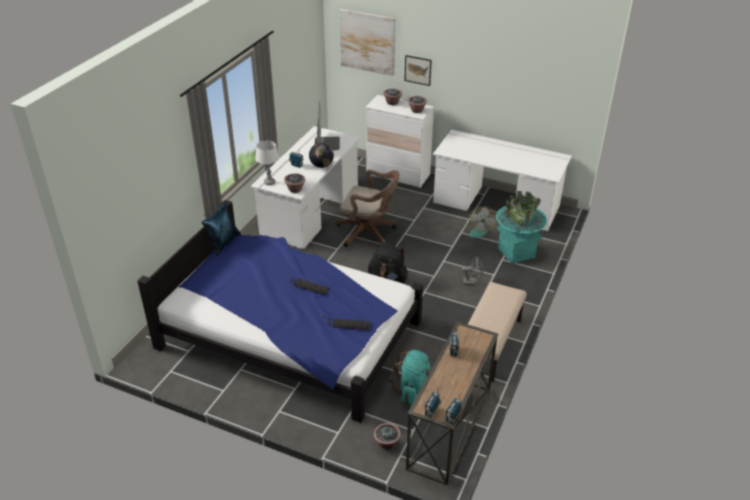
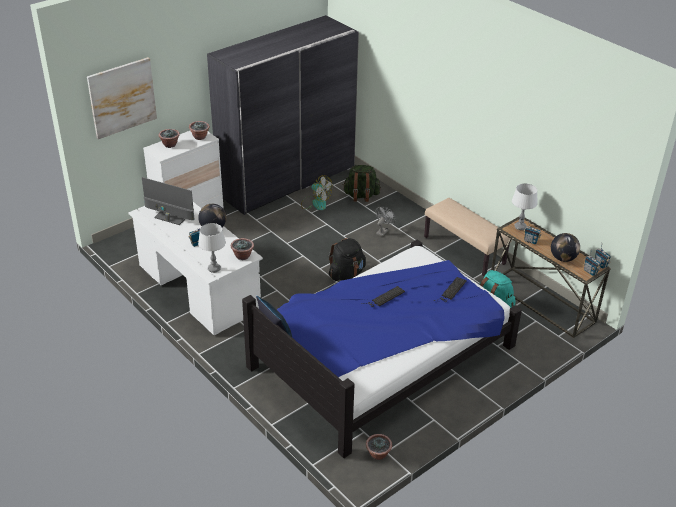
camera: 65 degrees left, 0 degrees up
brown office chair [336,169,399,247] -> none
potted plant [374,423,401,450] -> potted plant moved to [366,434,392,460]
picture [404,55,432,86] -> none
white desk [433,130,572,231] -> grey wardrobe [207,15,359,215]
turquoise planter [496,191,547,264] -> green backpack [343,165,381,202]
none -> white table lamp [512,183,538,230]
none -> globe [551,233,580,262]

